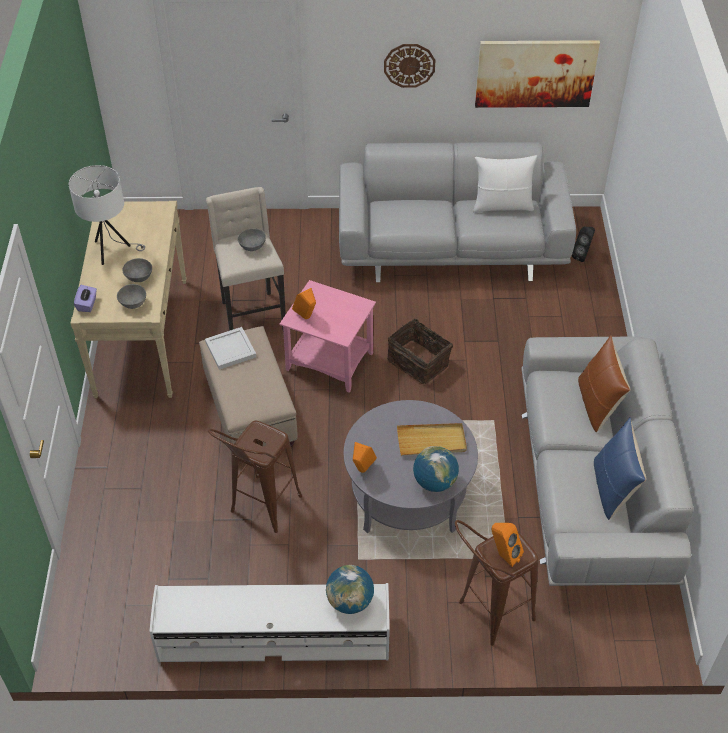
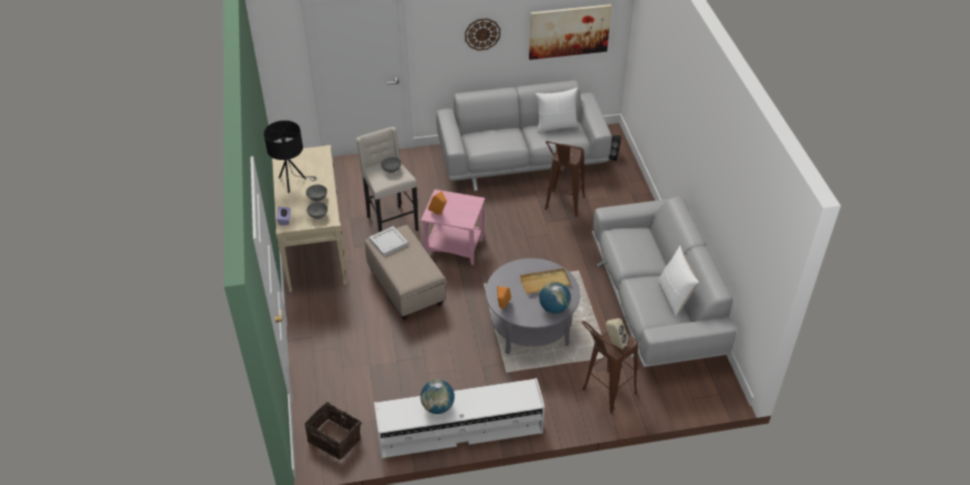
camera: 10 degrees left, 5 degrees down
white table lamp [69,165,145,265] -> black table lamp [264,120,317,193]
brown stool [208,421,302,533] -> brown stool moved to [545,141,585,217]
globe [326,565,374,614] -> globe moved to [420,379,455,414]
basket [387,316,453,384] -> basket moved to [305,398,361,460]
orange speaker [491,523,524,567] -> beige speaker [606,318,628,350]
brown pillow [578,335,630,432] -> none
blue pillow [594,418,646,520] -> white pillow [658,246,699,317]

